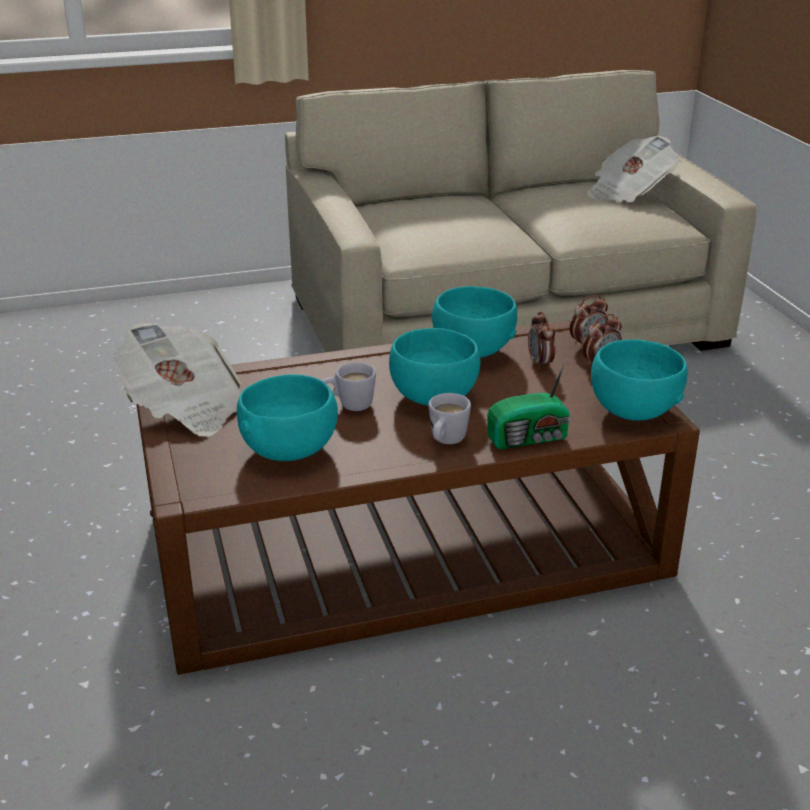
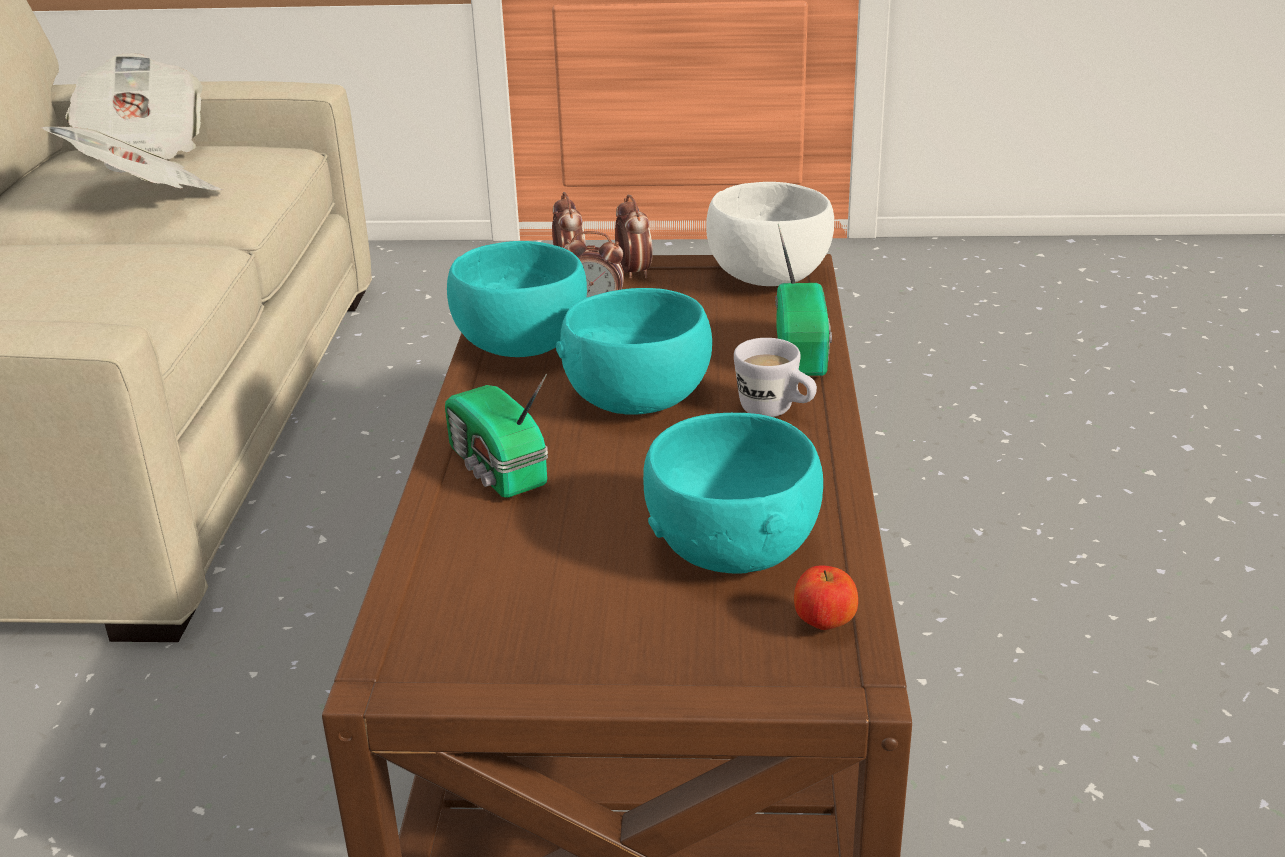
camera: 70 degrees left, 0 degrees up
newspaper [113,322,242,437] -> newspaper moved to [40,127,224,190]
white mug [322,362,376,411] -> none
turquoise bowl [591,339,687,420] -> white bowl [706,182,834,286]
none -> radio [445,374,548,498]
none -> apple [794,565,858,630]

